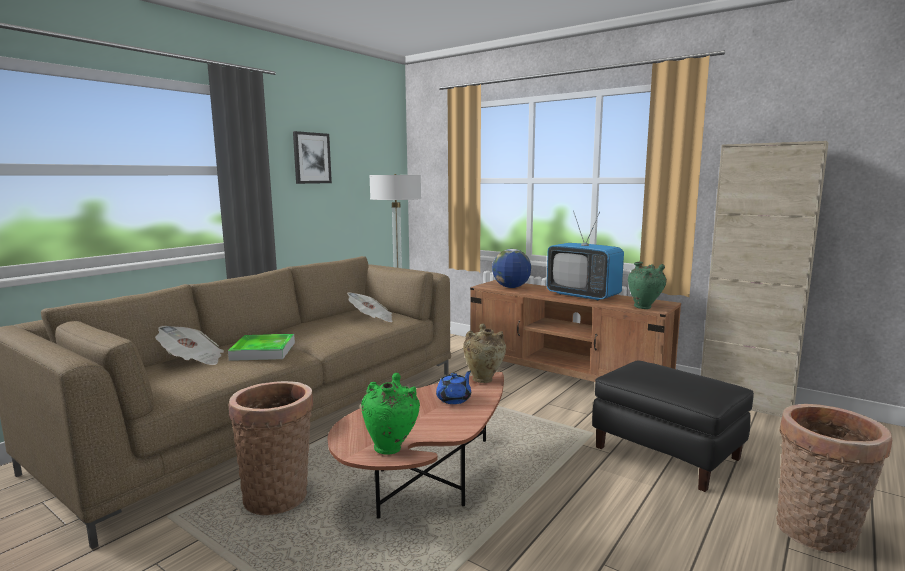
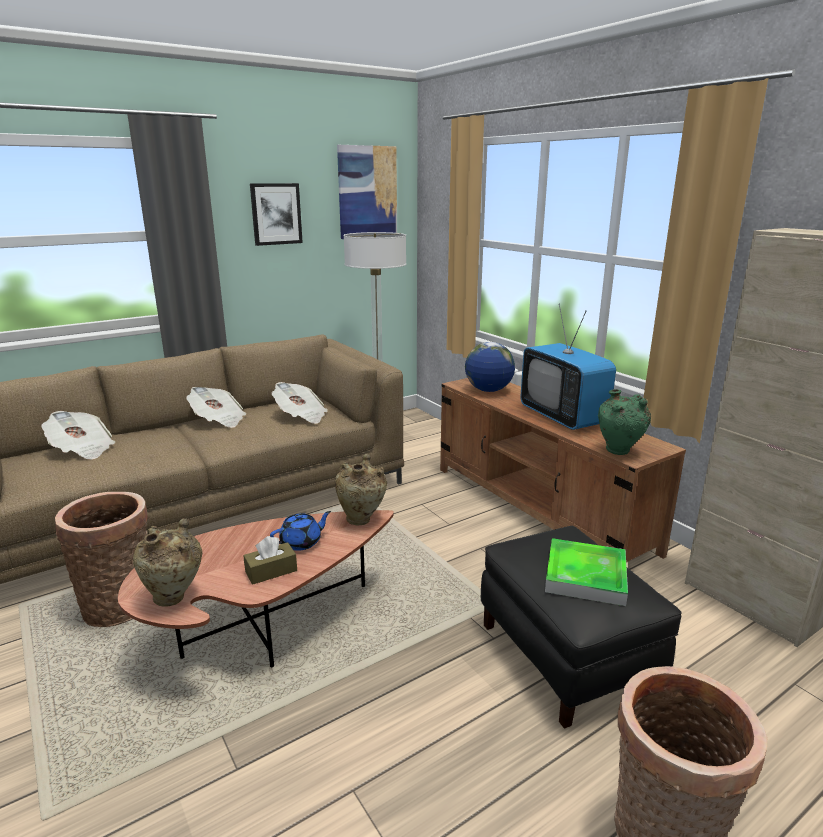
camera: 20 degrees right, 10 degrees up
tray [228,334,295,361] -> tray moved to [545,538,628,606]
green vase [361,373,420,455] -> beige vase [133,518,203,607]
none -> newspaper [186,387,247,428]
none -> brown tissue box [243,536,297,585]
none -> picture [337,145,397,239]

